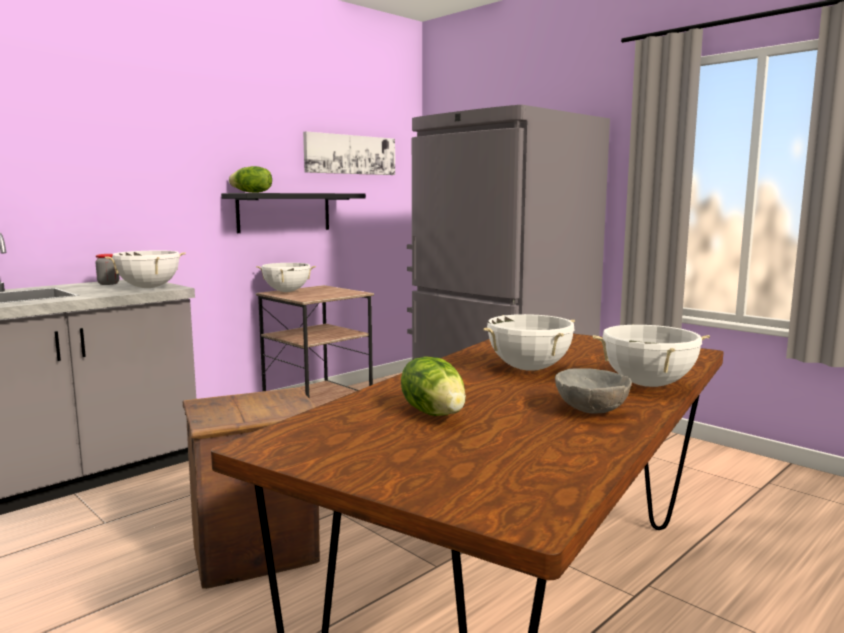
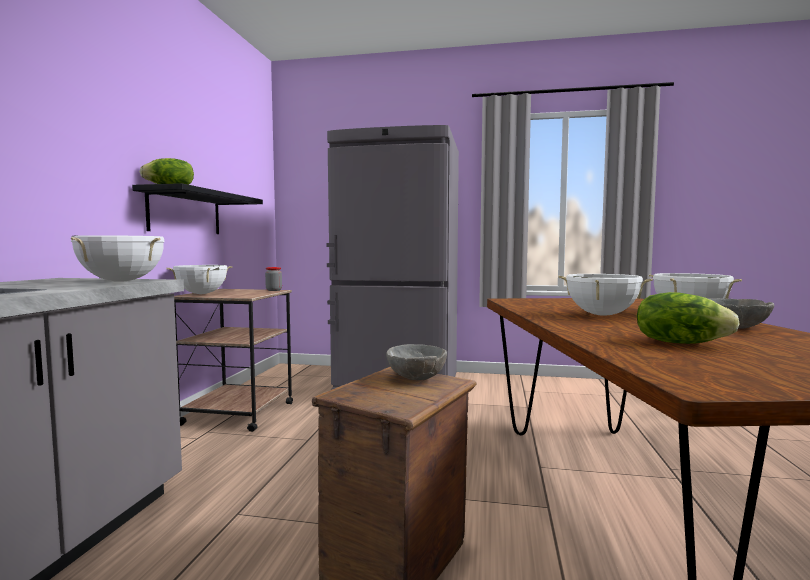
camera: 35 degrees left, 5 degrees down
jar [95,254,119,285] -> jar moved to [265,267,282,291]
picture [303,132,395,175] -> none
none -> grey bowl [386,344,447,380]

